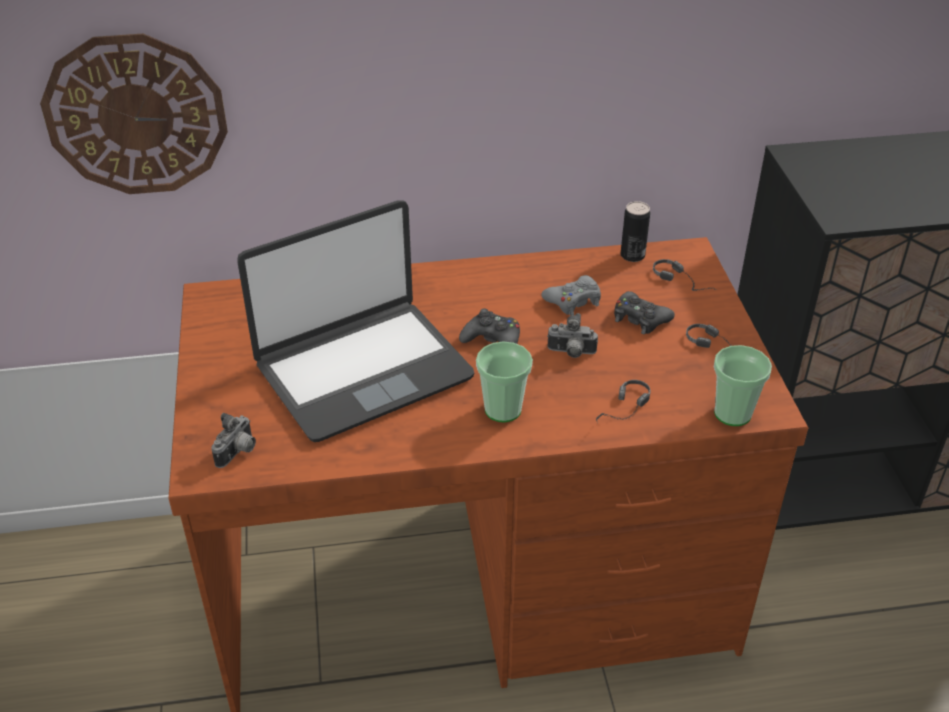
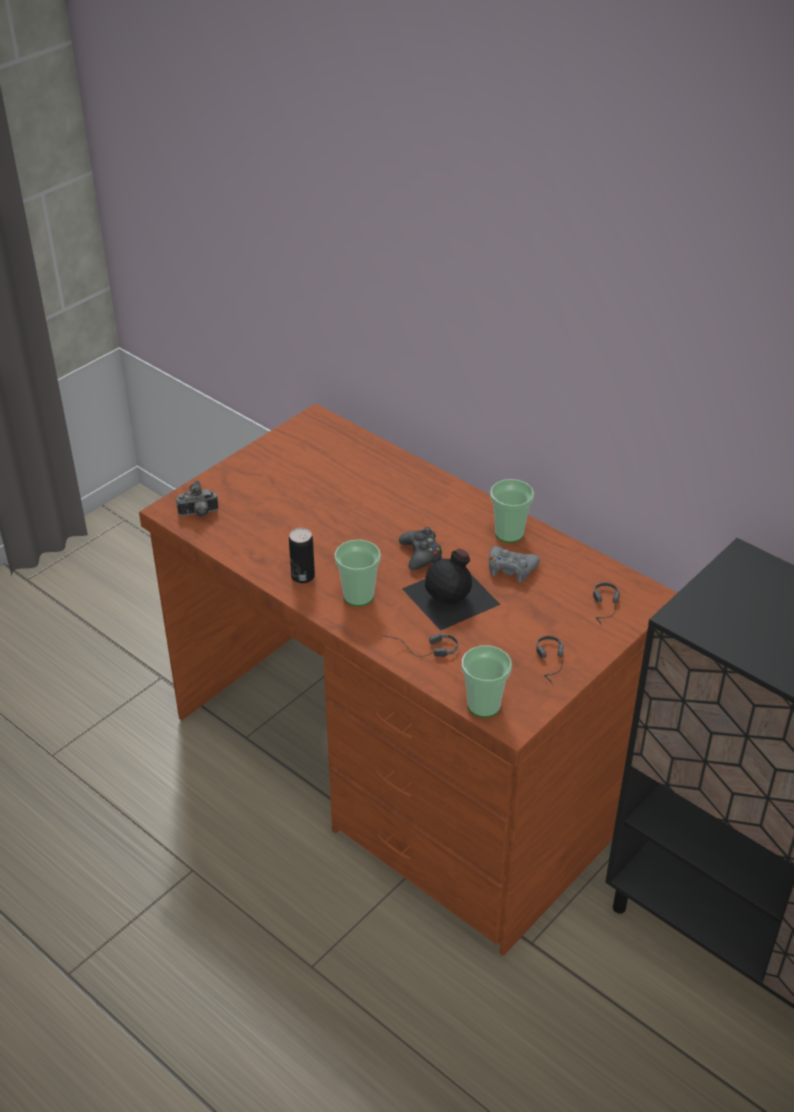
camera: 50 degrees right, 0 degrees up
wall clock [40,34,228,194] -> none
laptop [238,200,475,442] -> none
camera [547,313,598,358] -> black bottle [402,549,501,631]
black game controller [614,291,675,334] -> none
can [620,201,650,262] -> can moved to [289,528,315,583]
none -> cup [490,479,534,543]

